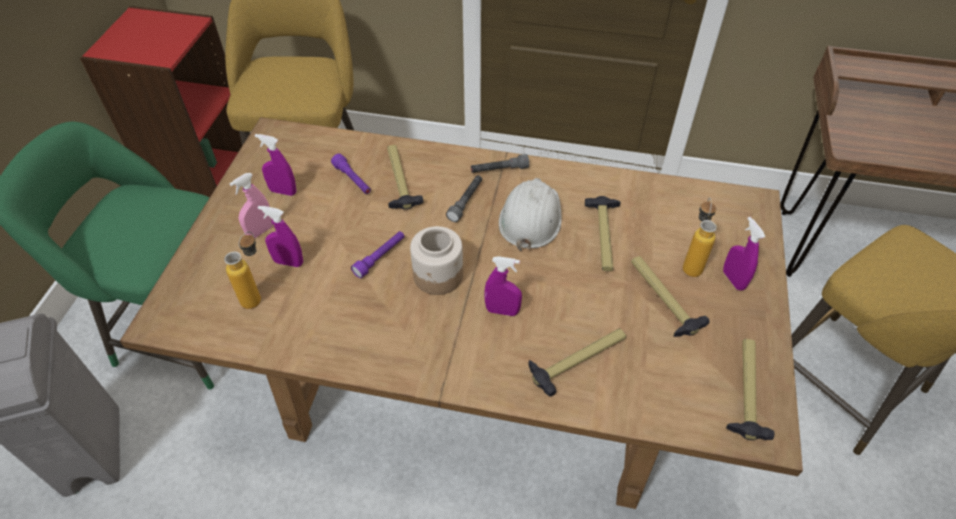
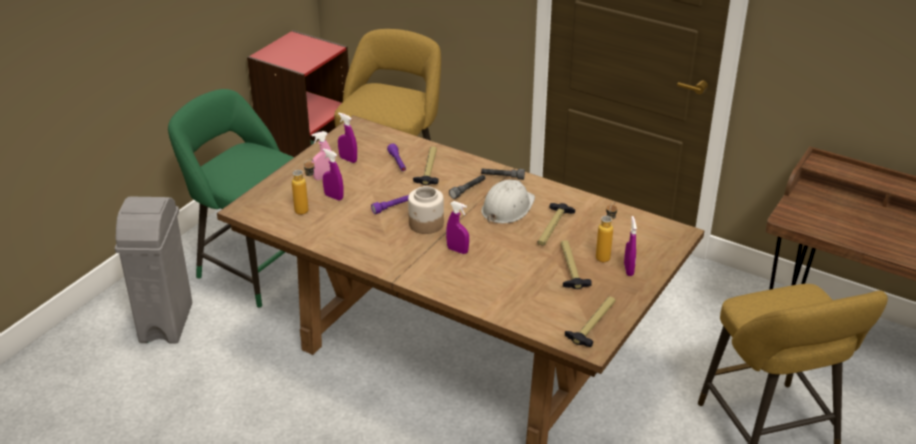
camera: 20 degrees right, 15 degrees down
hammer [528,328,626,397] -> none

